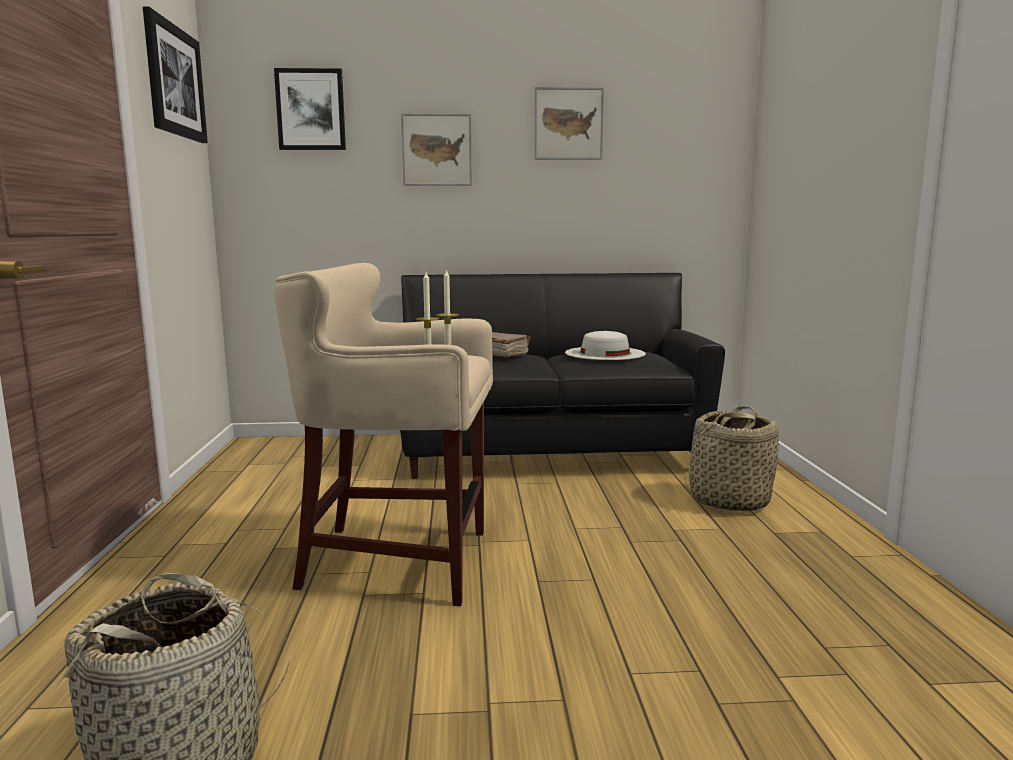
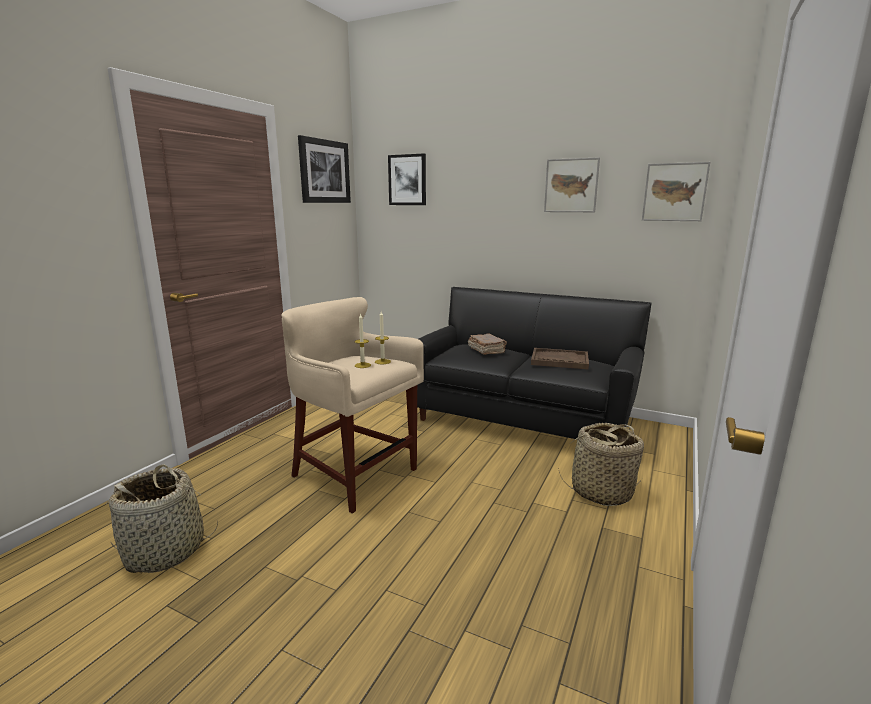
camera: 30 degrees right, 5 degrees up
picture [401,113,472,186] -> picture moved to [642,162,710,221]
white hat [565,331,646,360] -> brown tray [531,348,589,369]

